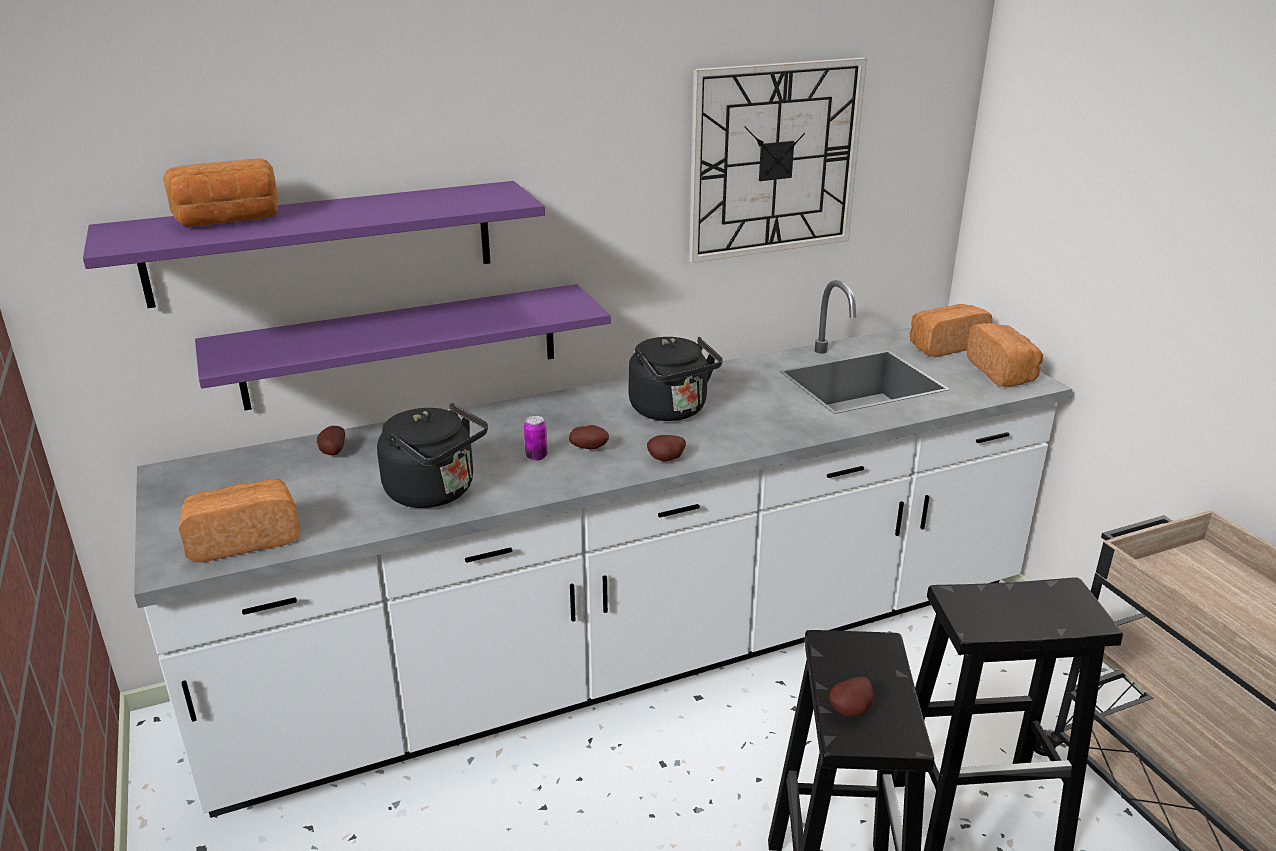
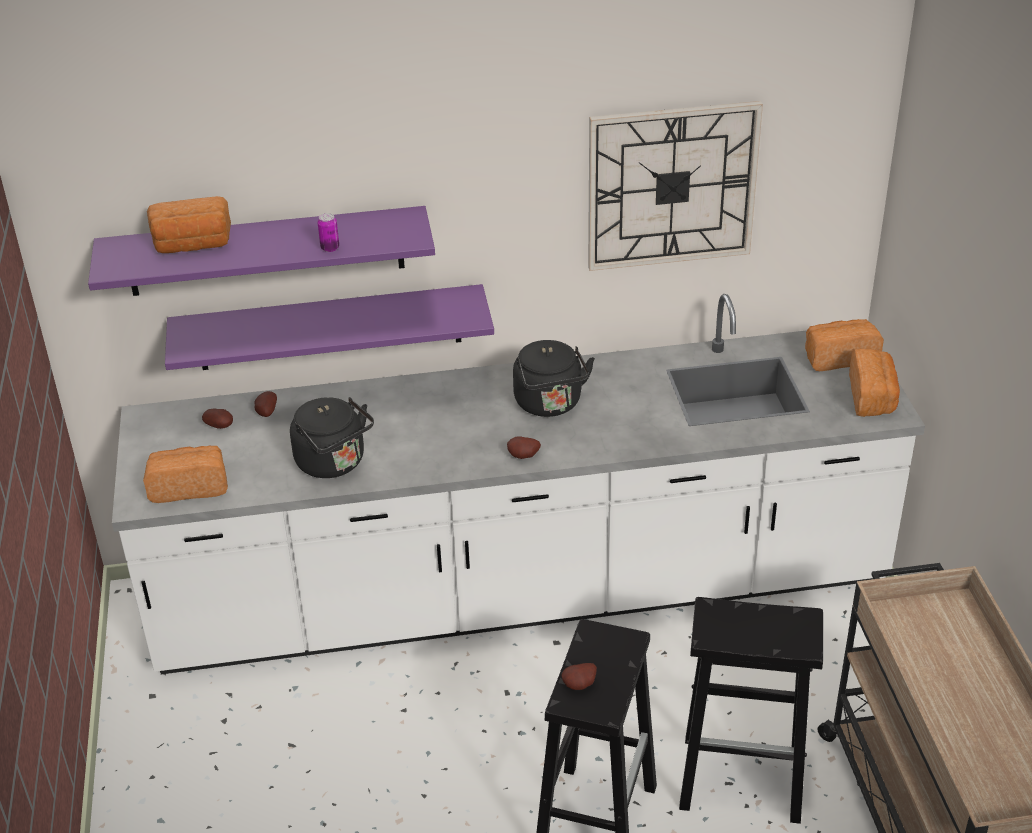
camera: 15 degrees right, 10 degrees up
can [524,416,547,461] -> can moved to [318,213,339,252]
potato [569,425,609,449] -> potato moved to [202,408,233,429]

